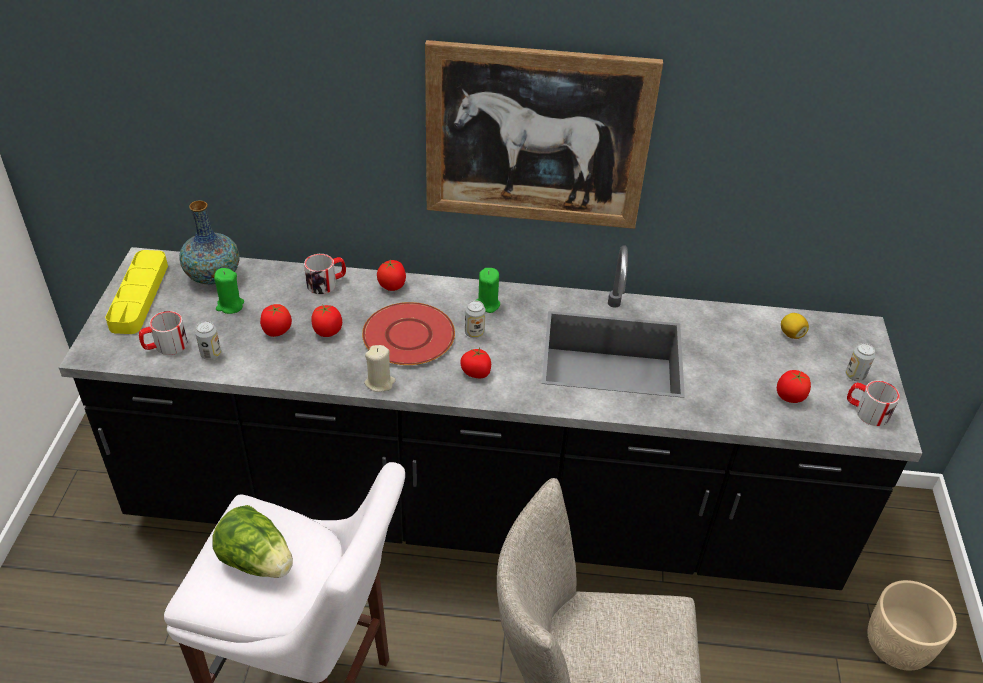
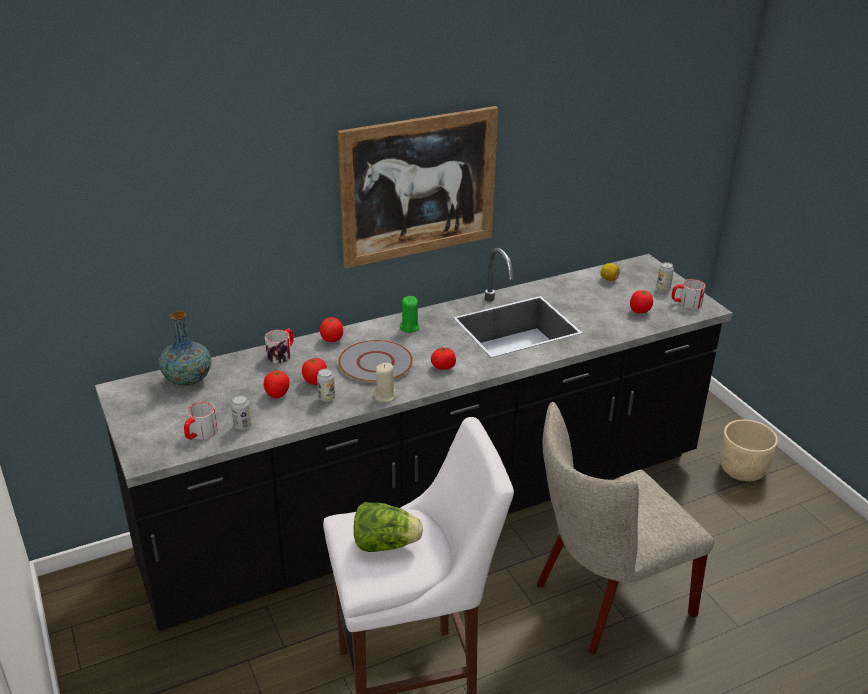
camera: 30 degrees left, 10 degrees down
yellow tray [105,250,168,334] -> none
green candle [214,268,244,314] -> none
red plate [362,302,455,365] -> grey plate [338,340,413,383]
can [465,300,485,338] -> can moved to [317,369,335,402]

